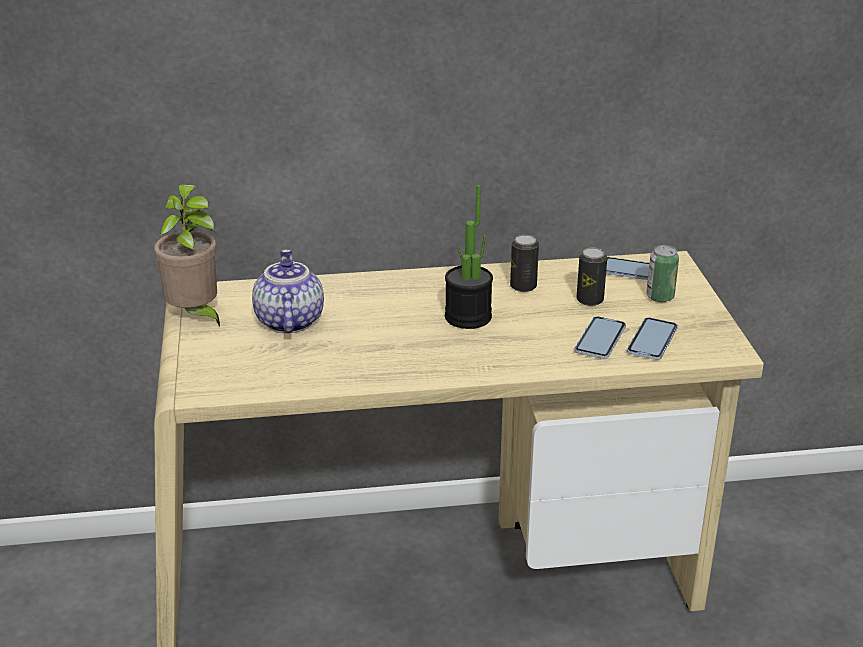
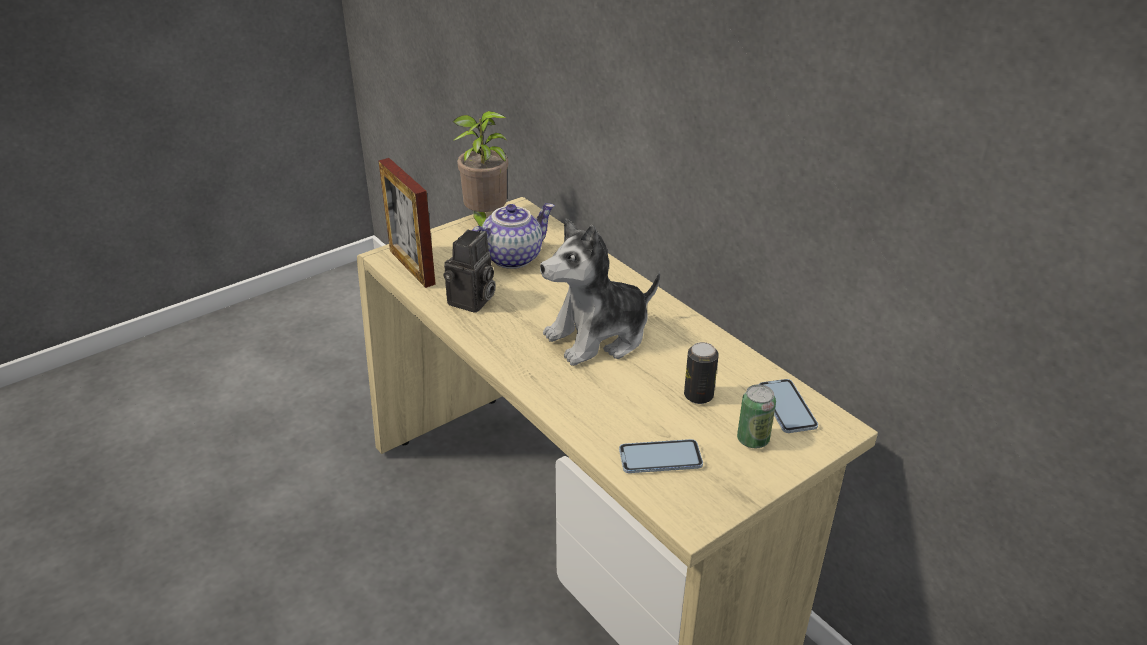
camera: 60 degrees right, 5 degrees up
potted plant [445,185,493,329] -> plush toy [540,219,660,366]
can [510,235,539,292] -> none
phone [574,316,626,359] -> none
none -> picture frame [379,158,436,288]
none -> camera [443,230,495,313]

